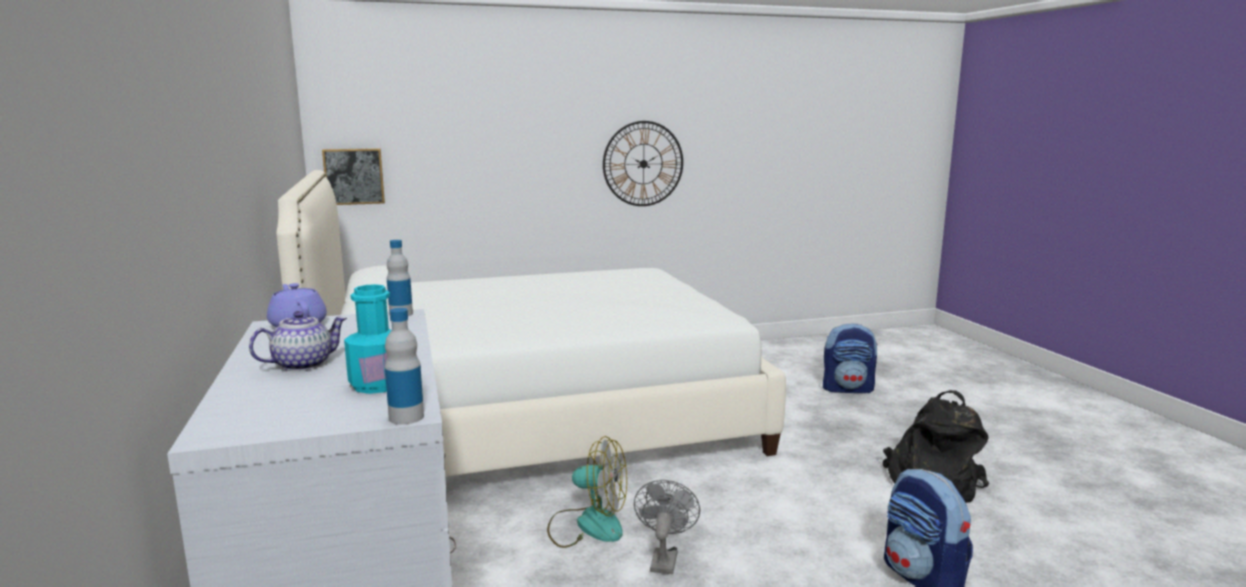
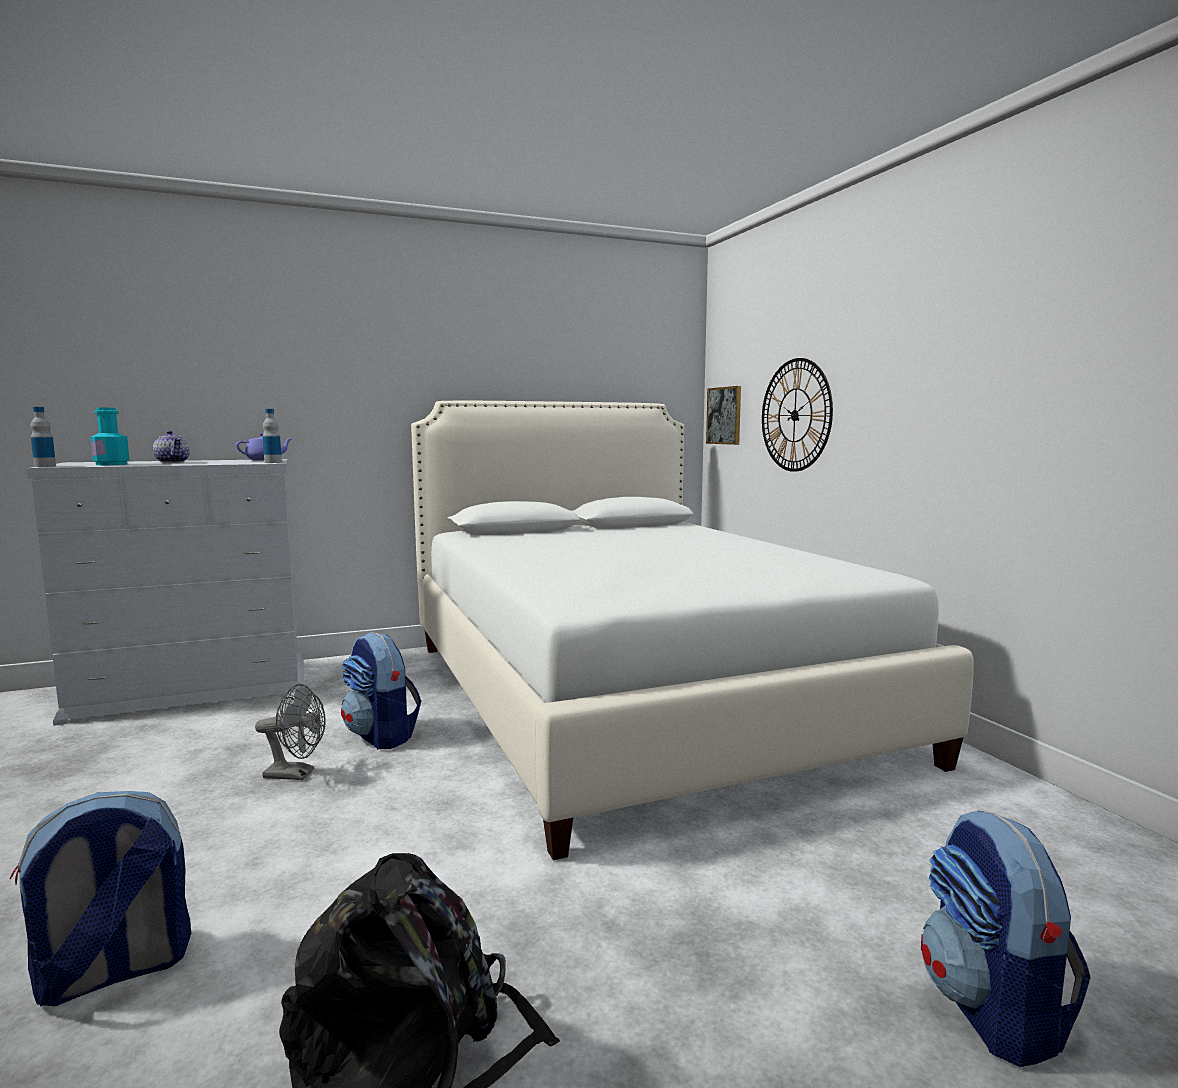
camera: 85 degrees right, 5 degrees down
fan [547,436,627,548] -> backpack [341,632,421,750]
wall clock [603,121,683,206] -> wall clock moved to [762,358,833,472]

